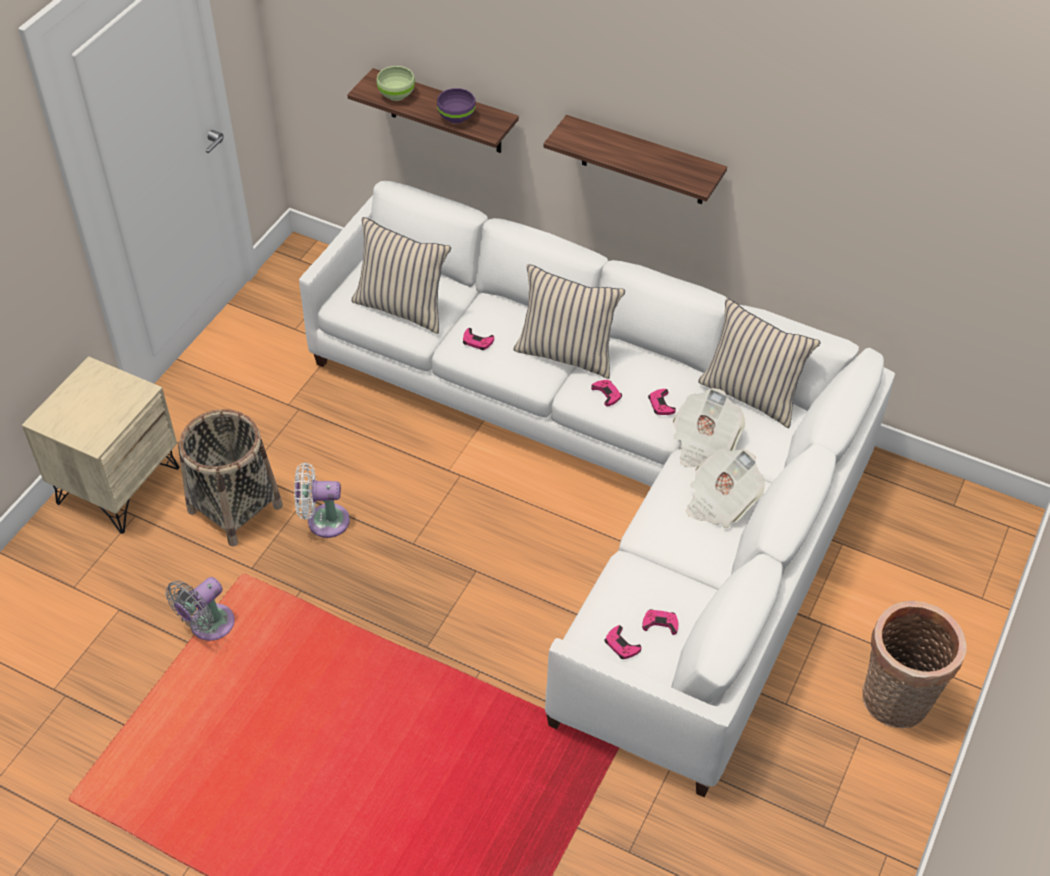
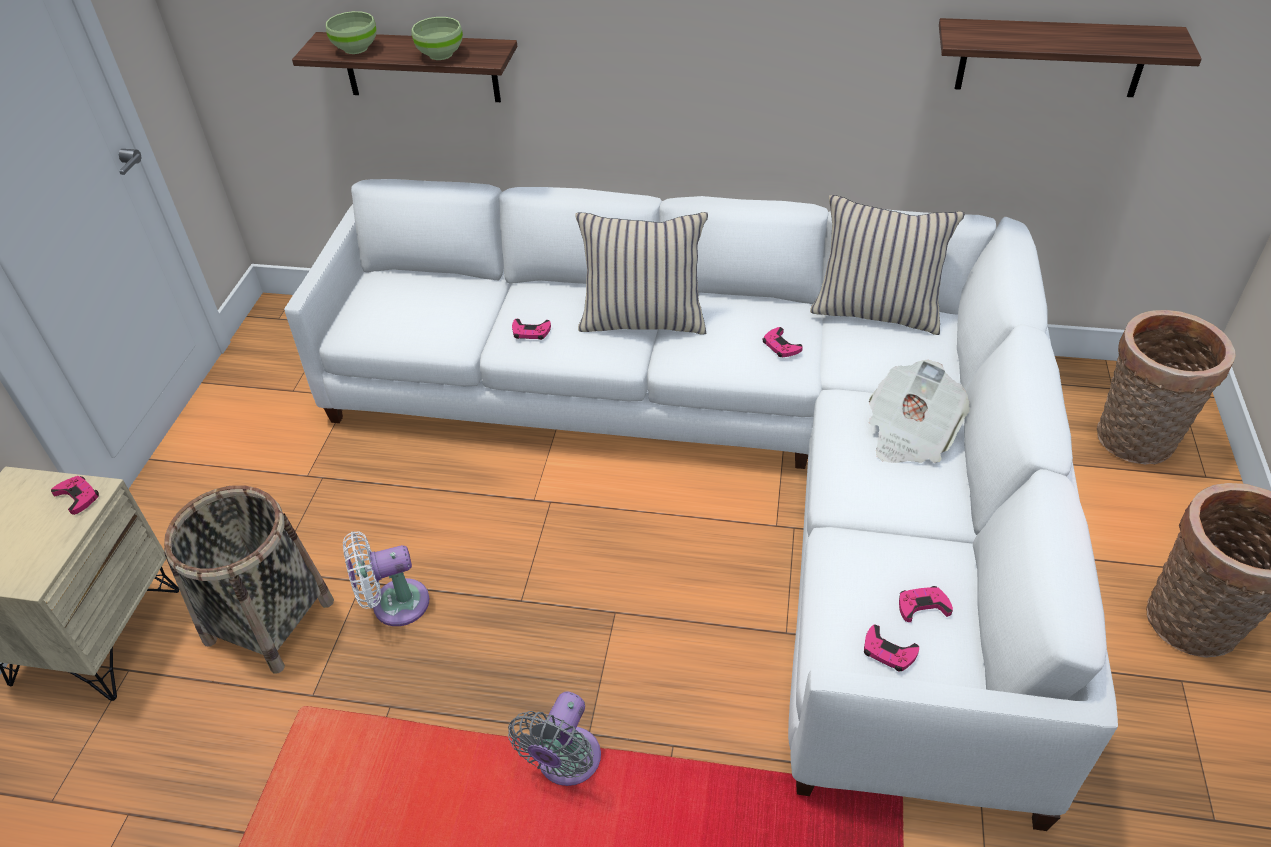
camera: 15 degrees left, 5 degrees down
grey fan [165,577,235,641] -> grey fan moved to [508,692,601,786]
beige pillow [351,217,451,334] -> none
purple bowl [437,88,476,123] -> green bowl [411,17,463,60]
shelf [543,115,727,204] -> shelf moved to [939,18,1202,97]
pink game controller [591,380,622,406] -> pink game controller moved to [51,476,99,515]
newspaper [673,388,745,467] -> none
none -> basket [1097,310,1236,465]

